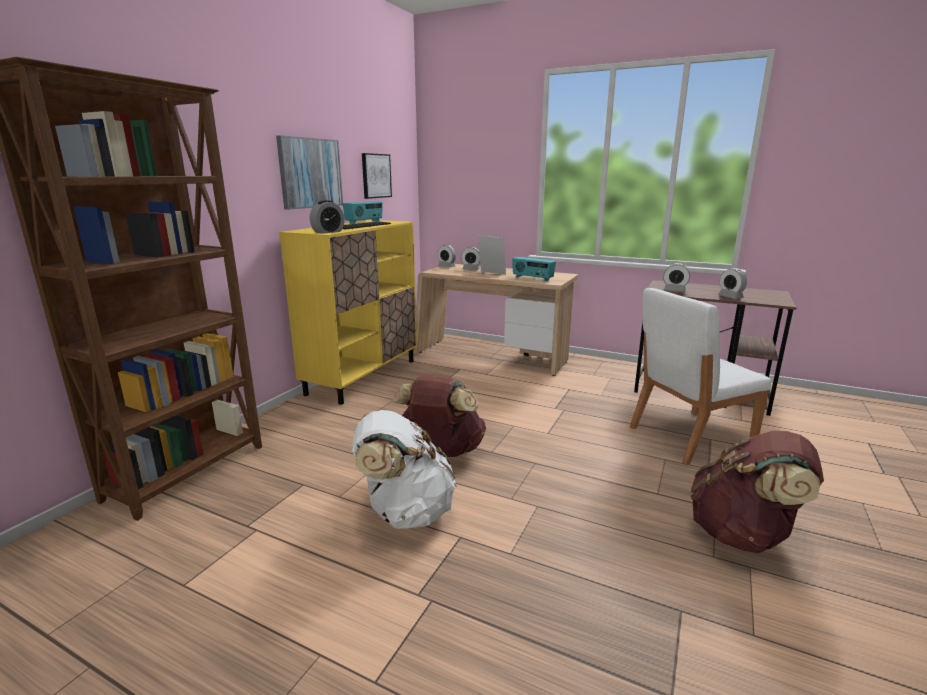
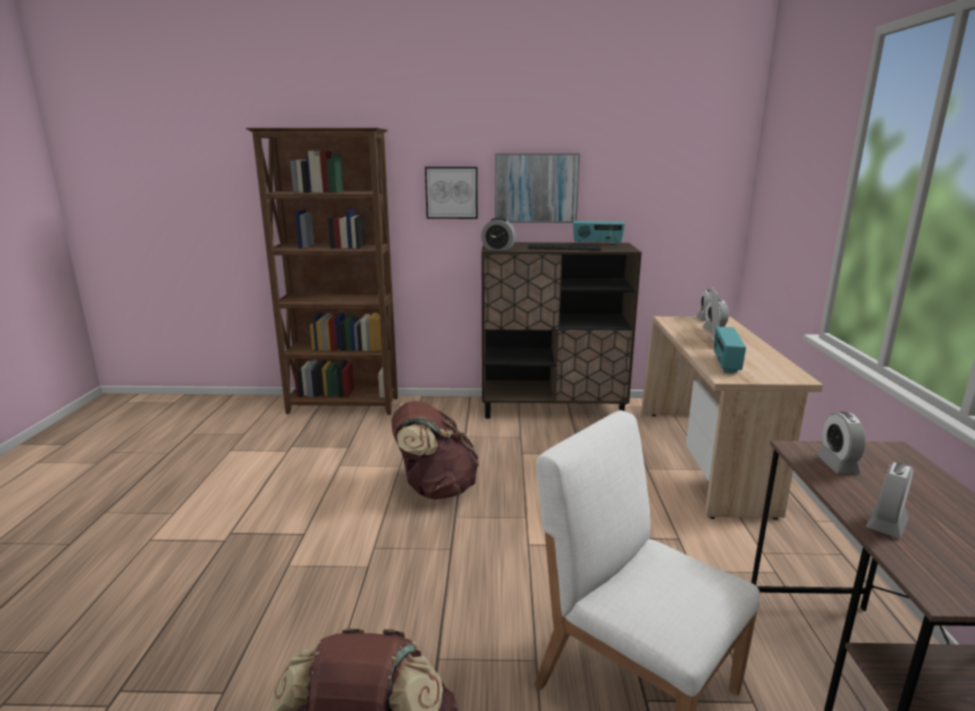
camera: 65 degrees right, 0 degrees up
yellow cabinet [279,220,417,405] -> brown cabinet [481,242,642,419]
white backpack [352,410,456,529] -> none
picture [362,153,392,199] -> picture moved to [425,167,478,219]

